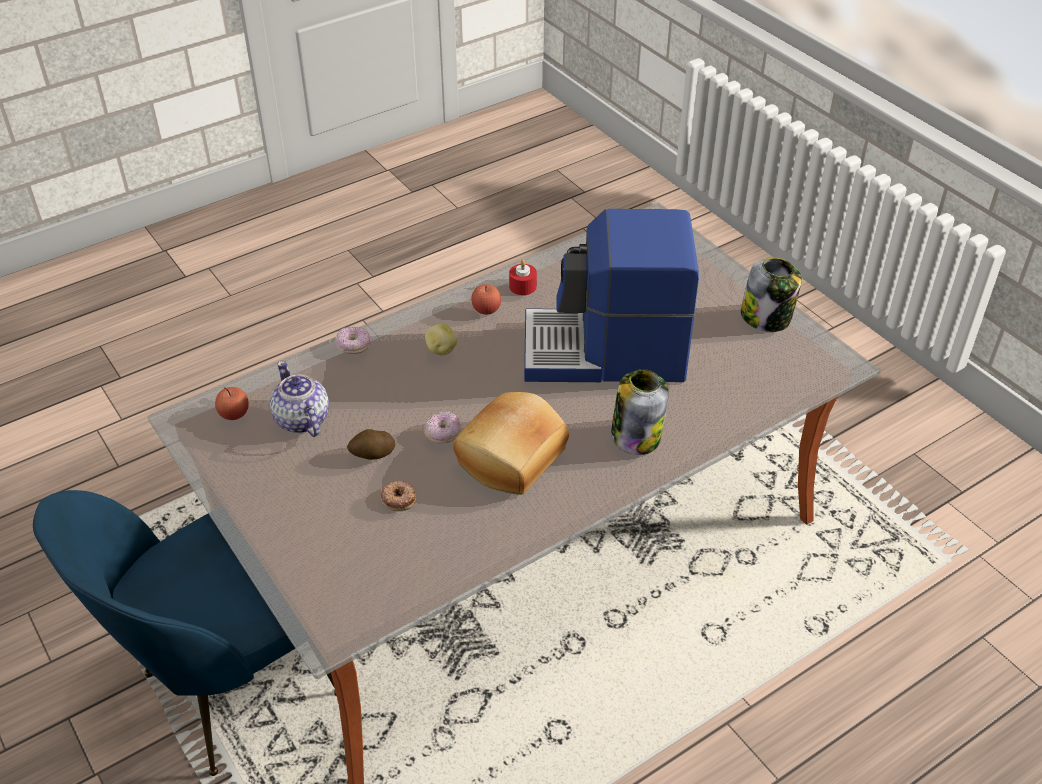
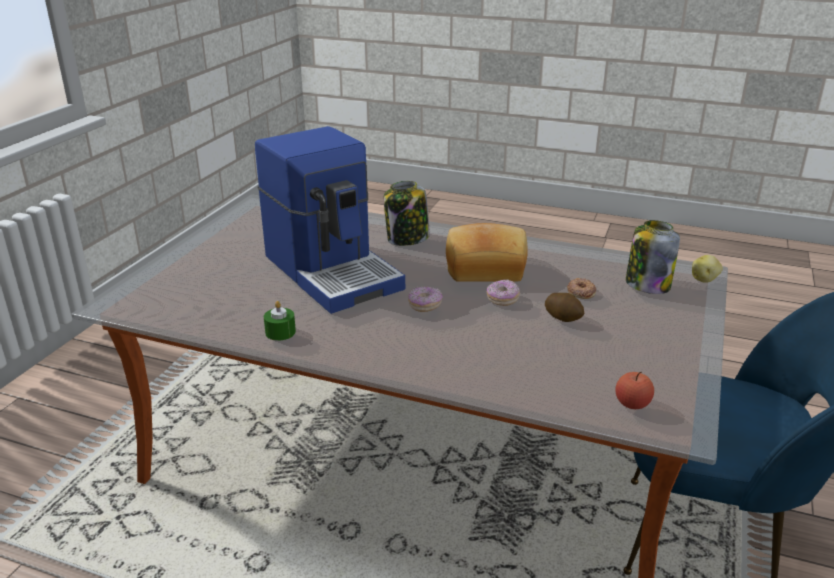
camera: 125 degrees left, 15 degrees down
teapot [270,361,329,437] -> none
donut [335,326,371,354] -> donut moved to [408,286,442,312]
potato [425,323,457,355] -> potato moved to [692,255,723,283]
apple [471,284,501,315] -> none
red candle [509,260,537,295] -> green candle [264,301,296,341]
jar [741,258,802,332] -> jar moved to [626,220,680,294]

